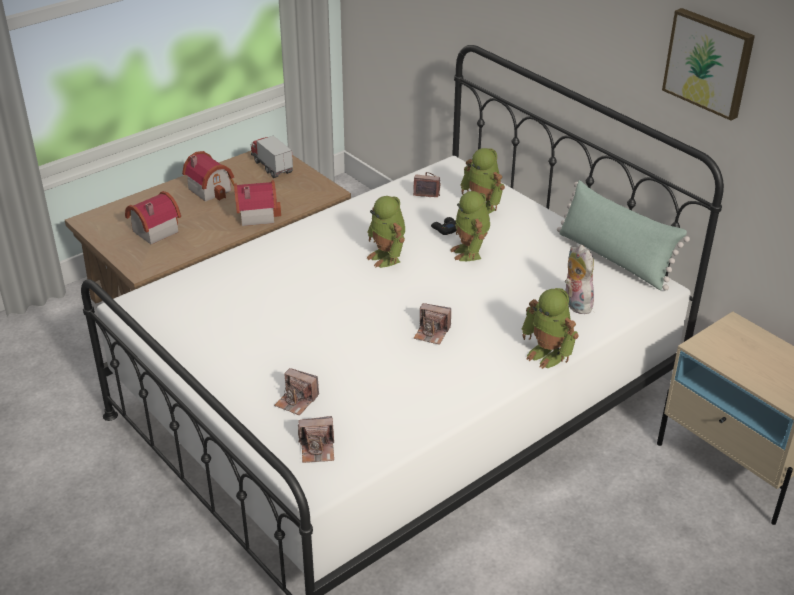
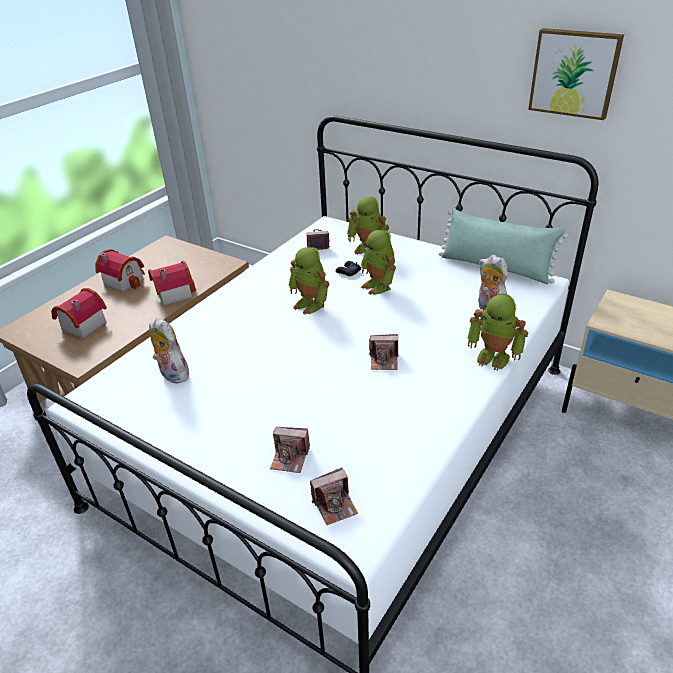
camera: 15 degrees left, 0 degrees up
toy truck [251,136,293,178] -> none
none -> plush toy [149,318,189,384]

